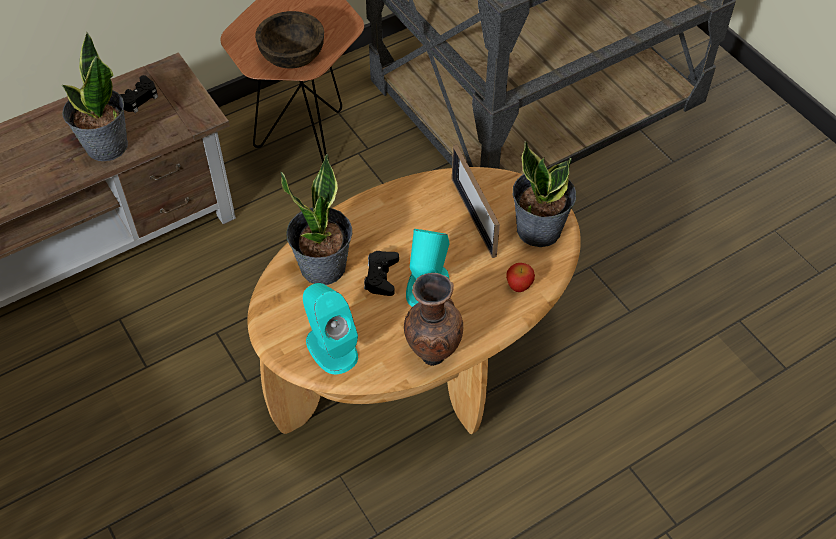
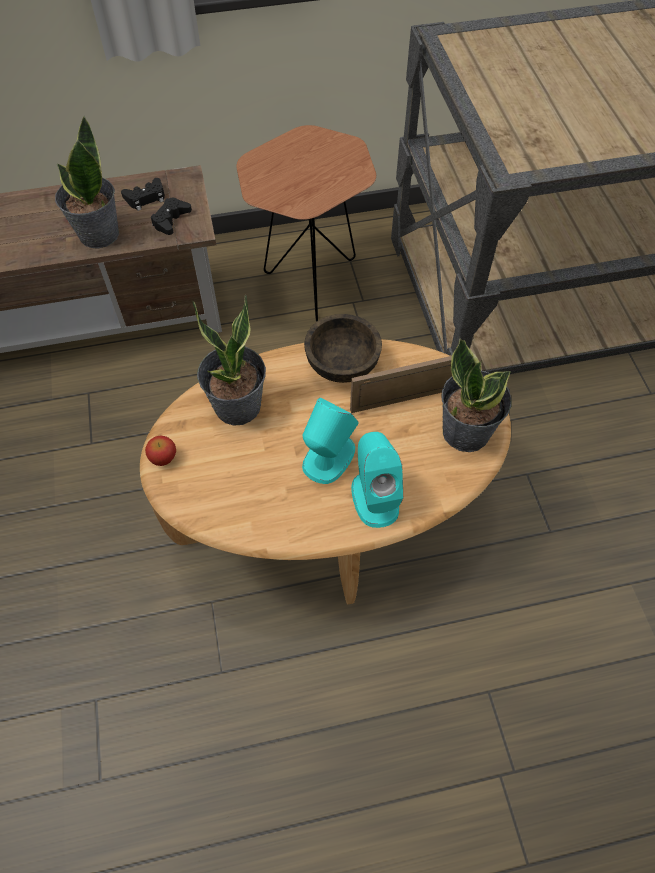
camera: 20 degrees right, 5 degrees up
brown bowl [255,11,324,68] -> brown bowl moved to [304,314,382,383]
turquoise speaker [303,283,358,375] -> turquoise speaker moved to [351,432,403,528]
black game controller [364,251,399,296] -> black game controller moved to [151,198,192,235]
brown vase [404,273,463,366] -> none
picture frame [452,145,500,258] -> picture frame turned 75 degrees clockwise [350,356,452,413]
apple [506,263,535,292] -> apple moved to [145,435,176,466]

